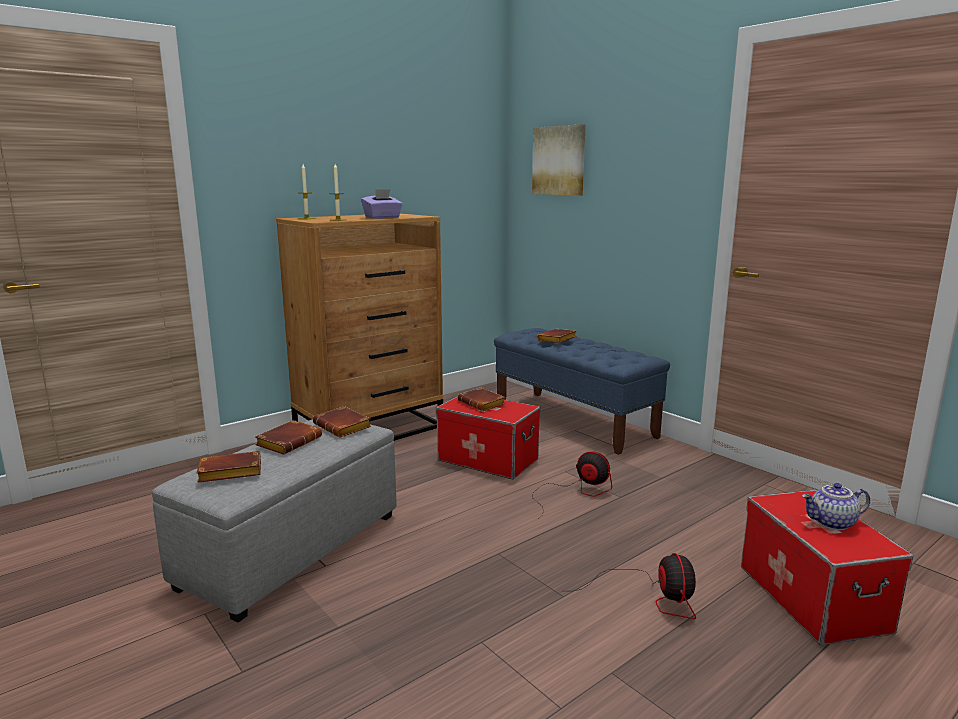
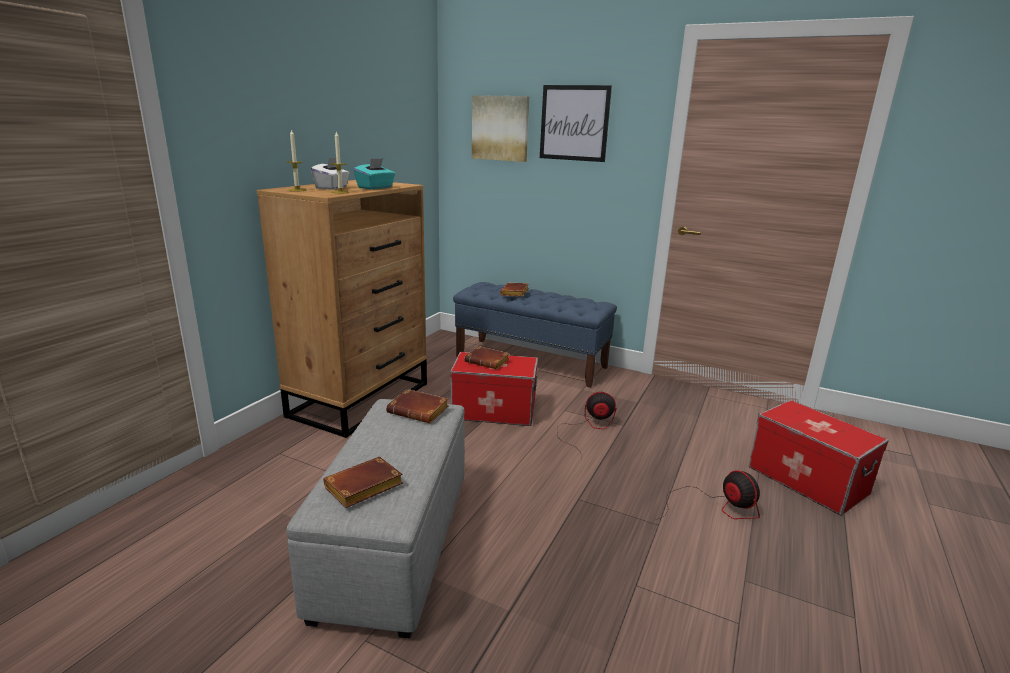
camera: 25 degrees left, 5 degrees up
brown book [255,420,322,455] -> none
purple tissue box [361,189,403,219] -> turquoise tissue box [353,158,395,189]
teapot [802,483,870,530] -> none
none -> white tissue box [311,158,349,190]
none -> picture [540,85,612,162]

